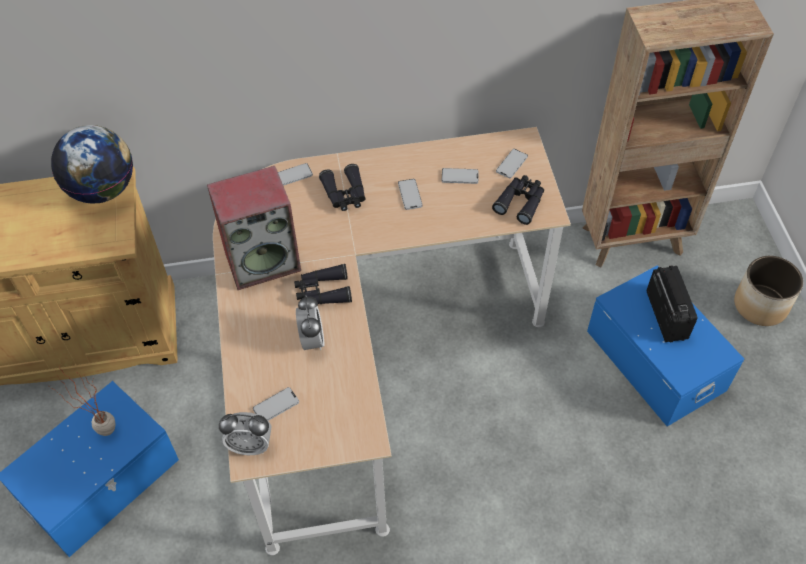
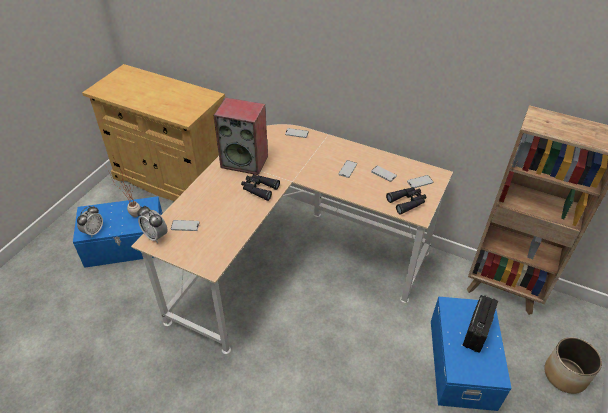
camera: 35 degrees right, 10 degrees down
globe [51,125,133,203] -> none
alarm clock [296,295,324,350] -> alarm clock moved to [77,206,103,237]
black binoculars [319,164,366,211] -> none

